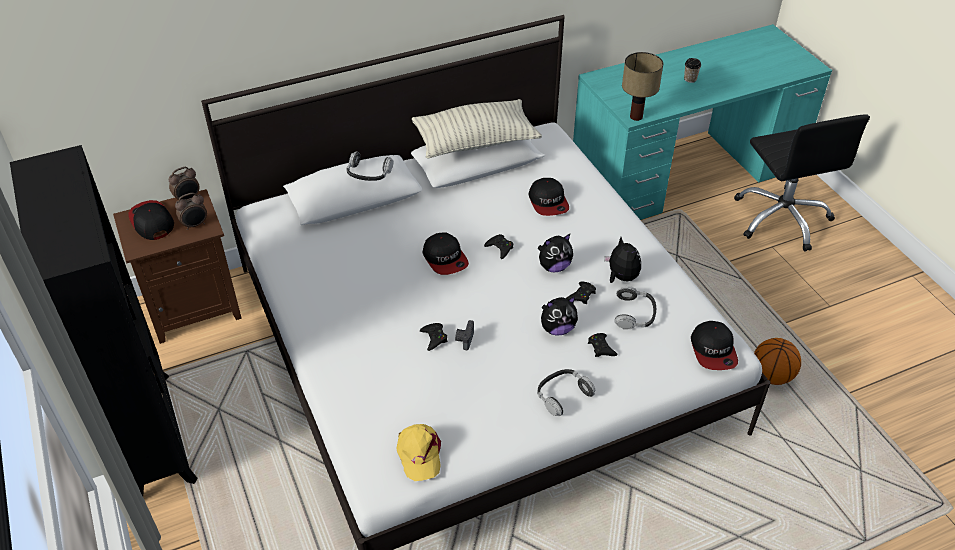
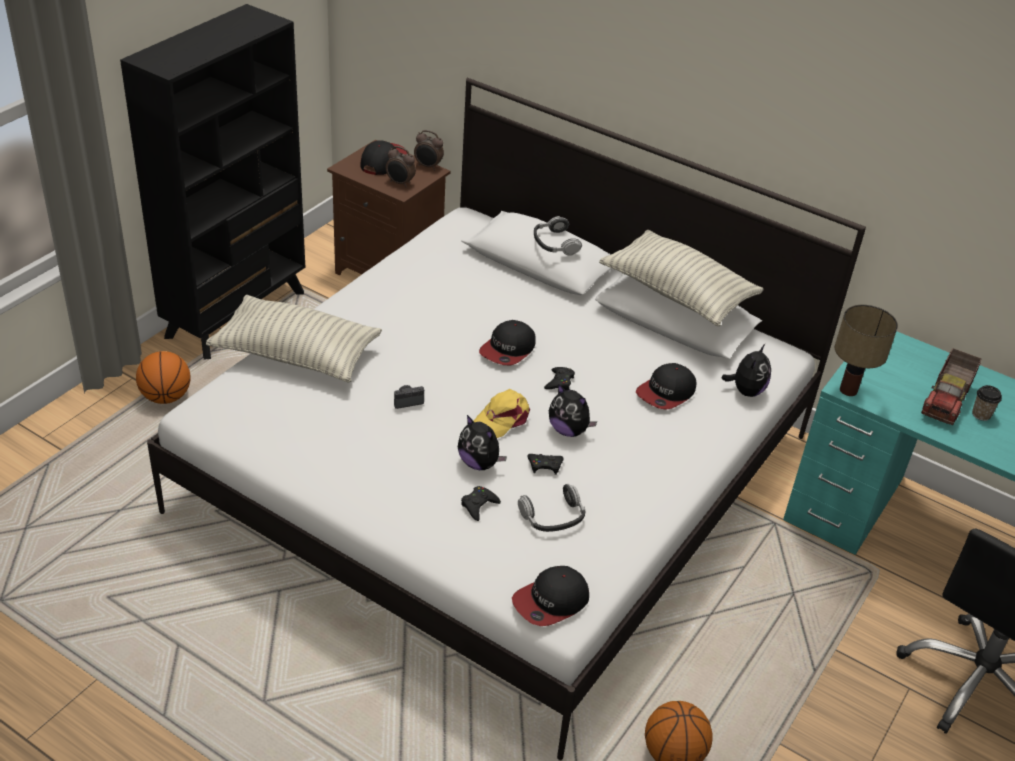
camera: 55 degrees right, 5 degrees down
yellow cap [396,424,441,481] -> yellow cap moved to [474,389,530,438]
black game controller [420,323,448,351] -> none
headphones [537,369,595,416] -> none
plush toy [604,237,641,283] -> plush toy moved to [722,344,771,397]
none -> basketball [136,351,191,404]
none -> pillow [206,295,382,383]
none -> toy truck [921,348,982,425]

